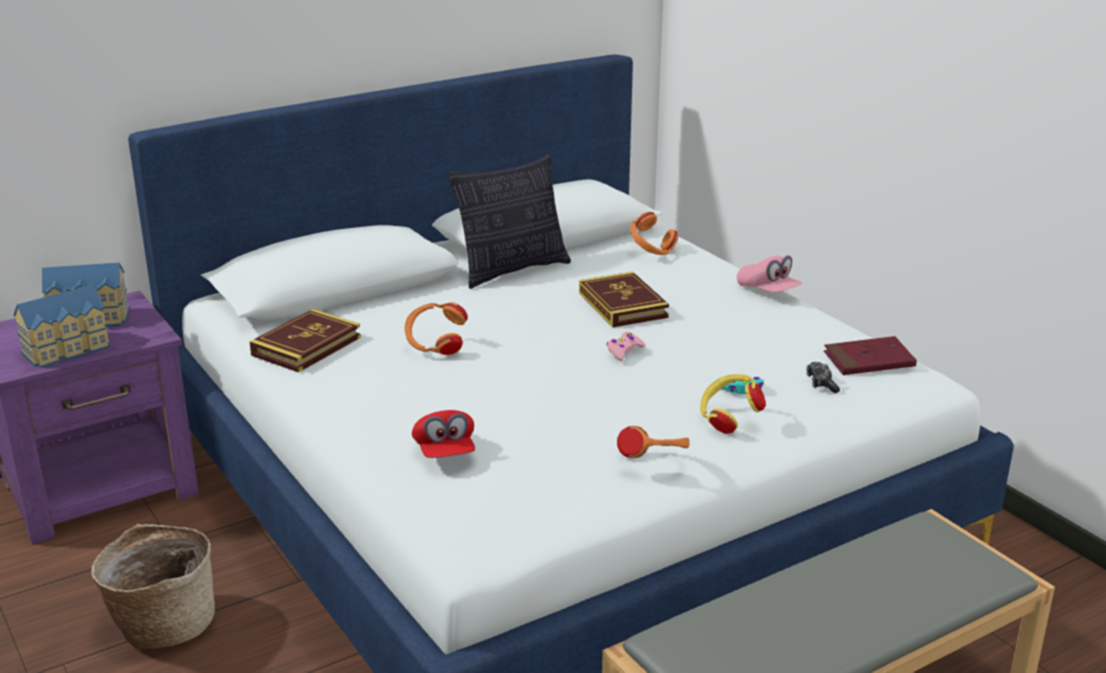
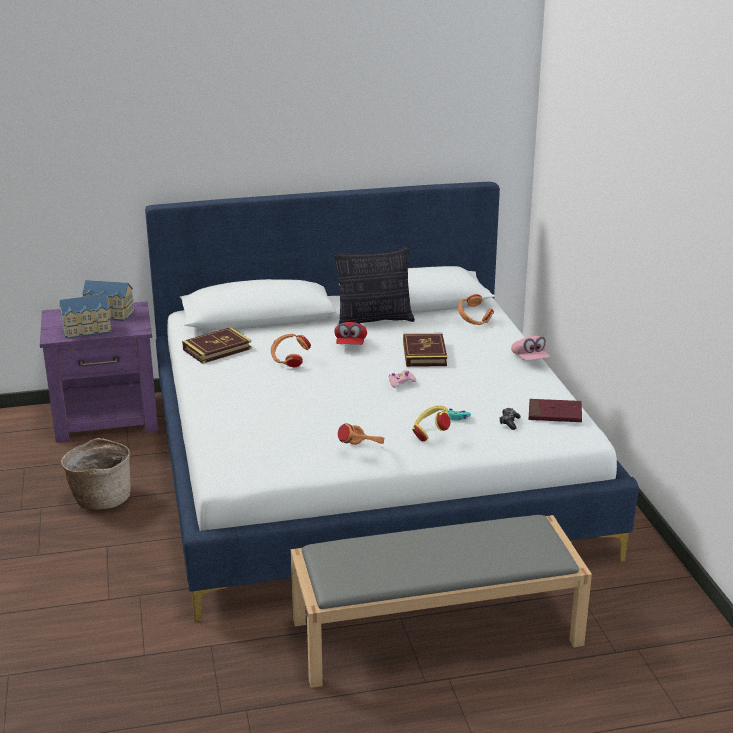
camera: 20 degrees right, 0 degrees up
red cap [412,410,475,458] -> red cap moved to [334,322,367,345]

